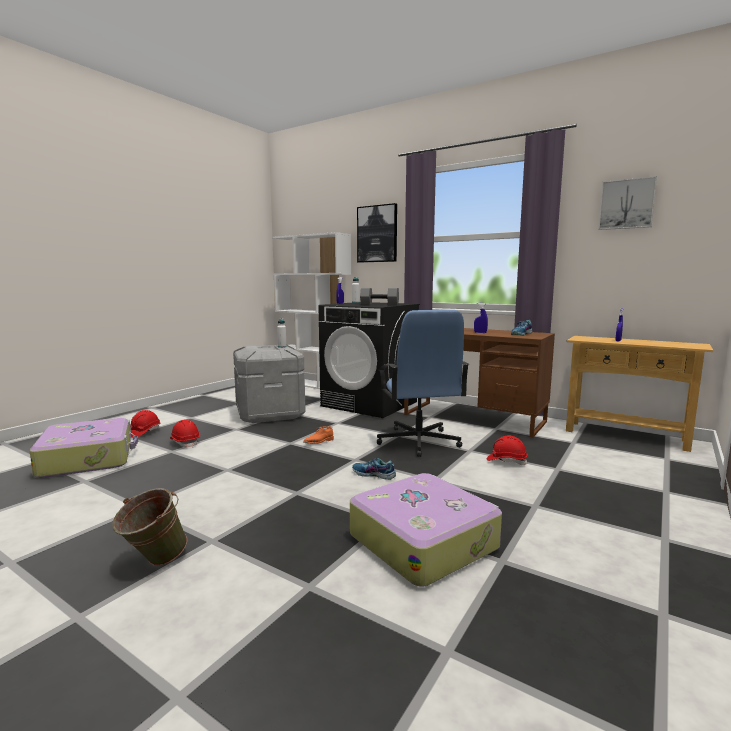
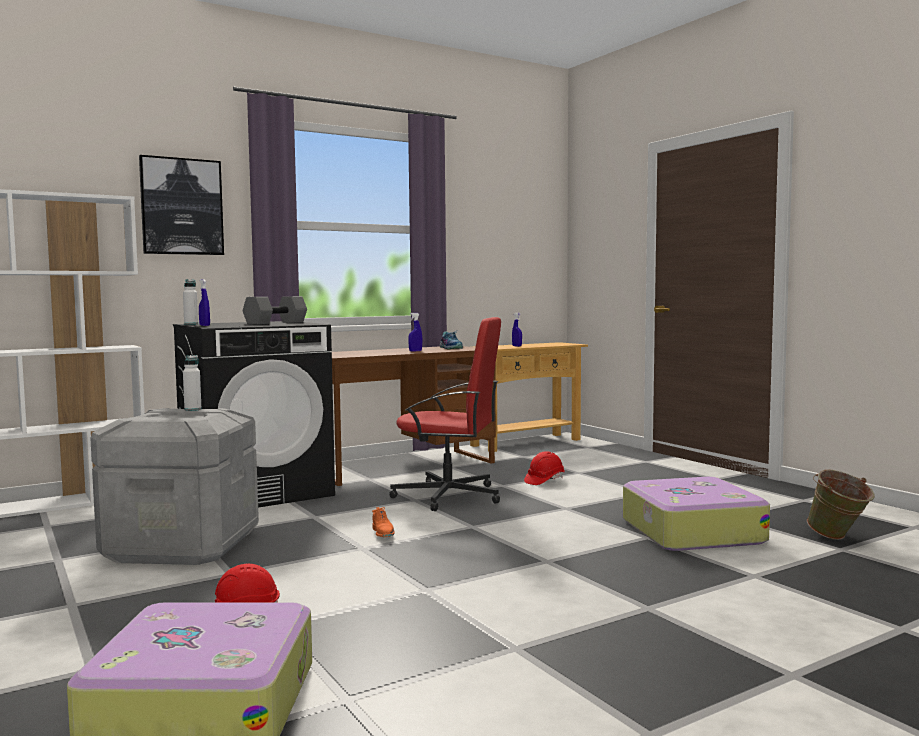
camera: 65 degrees left, 5 degrees down
green bucket [112,488,187,566] -> green bucket moved to [807,470,875,540]
red hard hat [130,410,160,438] -> none
shoe [352,458,396,480] -> none
blue office chair [377,310,469,457] -> red office chair [390,317,501,511]
picture [598,176,657,230] -> none

